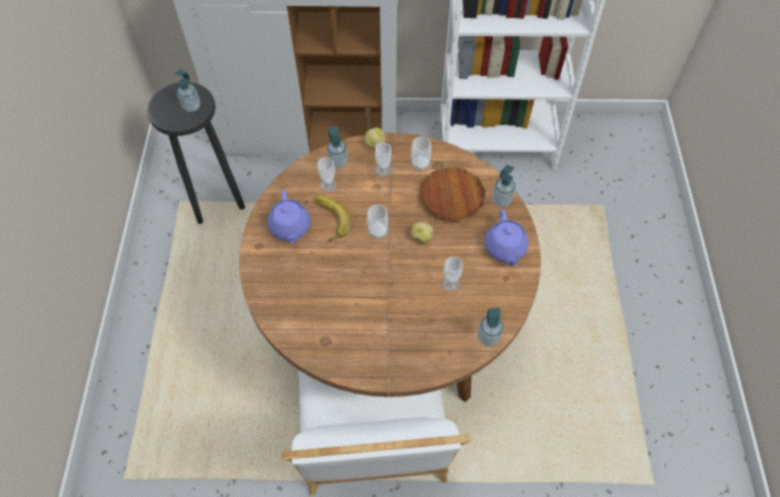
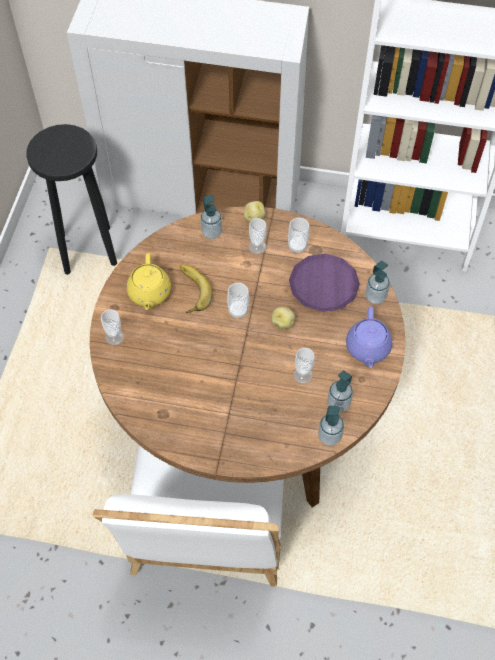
camera: 10 degrees right, 0 degrees up
soap dispenser [175,69,200,112] -> soap dispenser moved to [327,370,353,413]
purple teapot [268,190,311,244] -> yellow teapot [127,253,171,310]
cup [318,157,337,192] -> cup moved to [101,309,124,345]
brown plate [420,167,486,221] -> purple plate [289,253,360,312]

